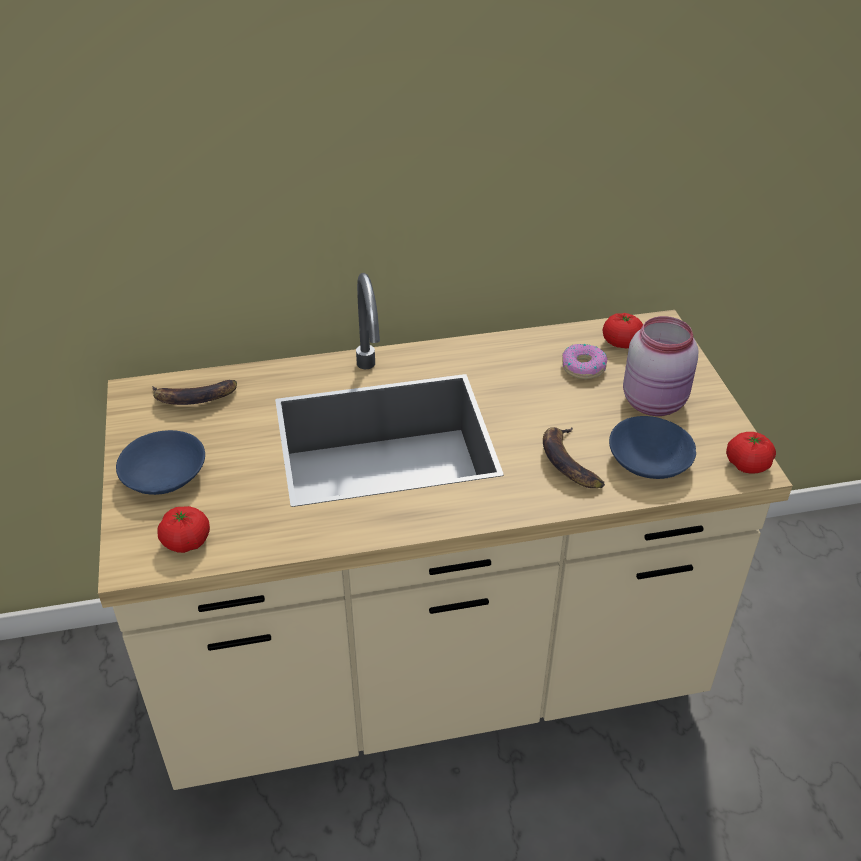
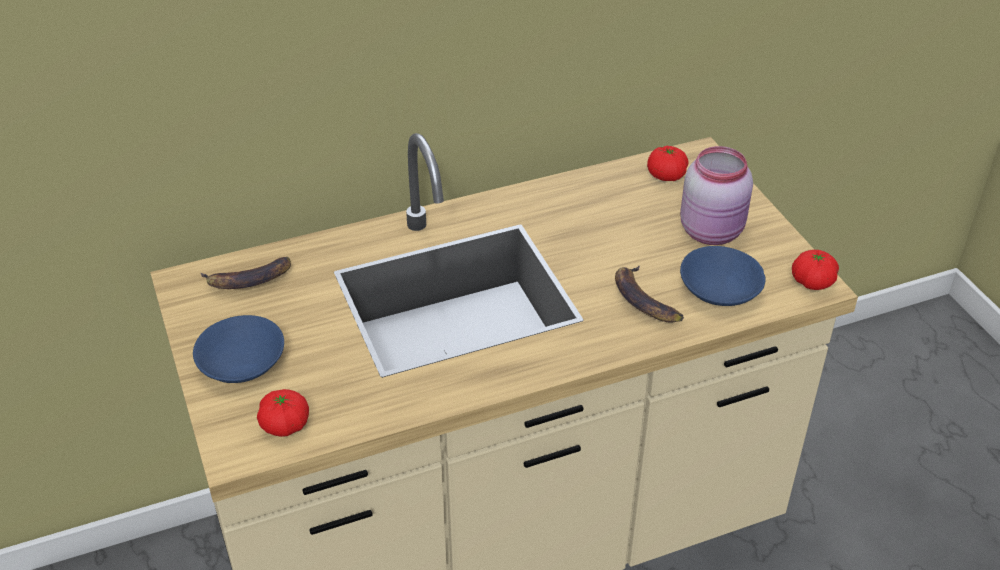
camera: 10 degrees left, 0 degrees up
donut [562,344,608,380] -> none

